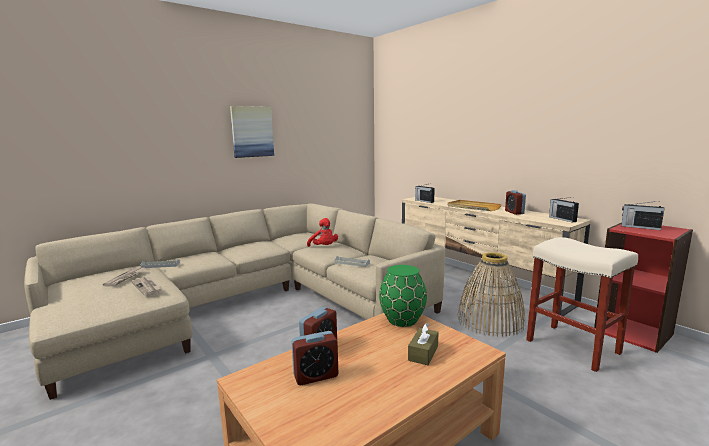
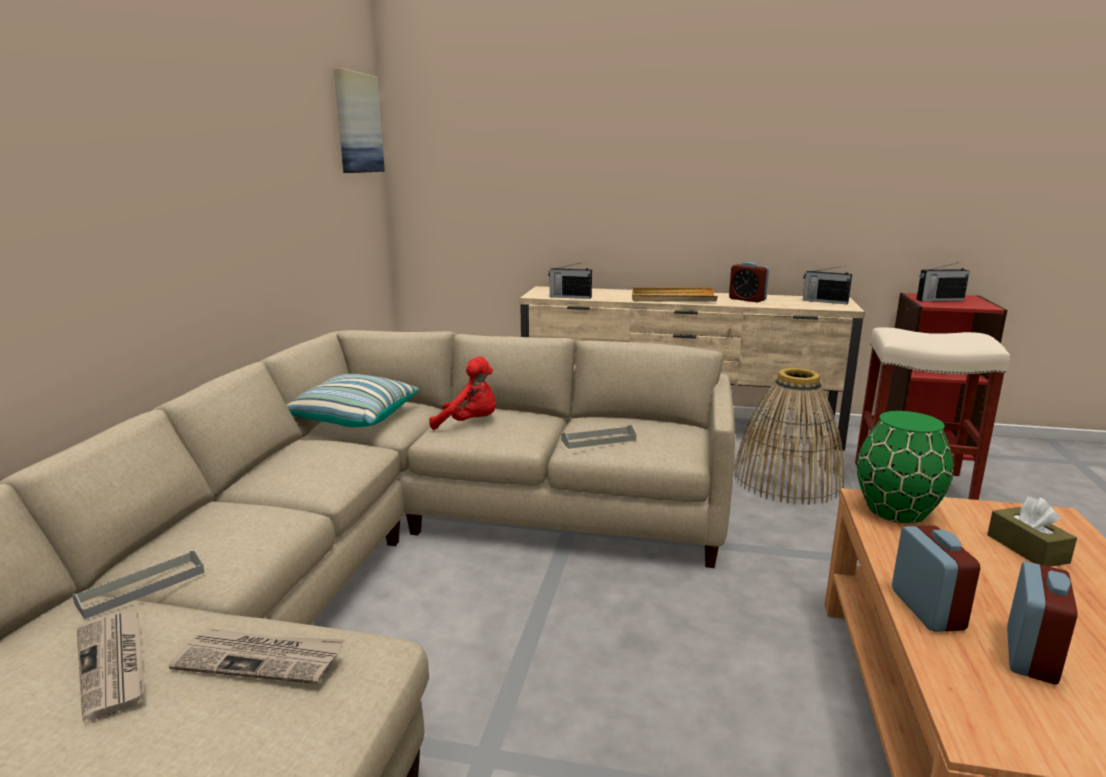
camera: 40 degrees left, 5 degrees up
picture [230,106,274,158] -> picture moved to [334,68,385,173]
none -> pillow [287,374,419,427]

